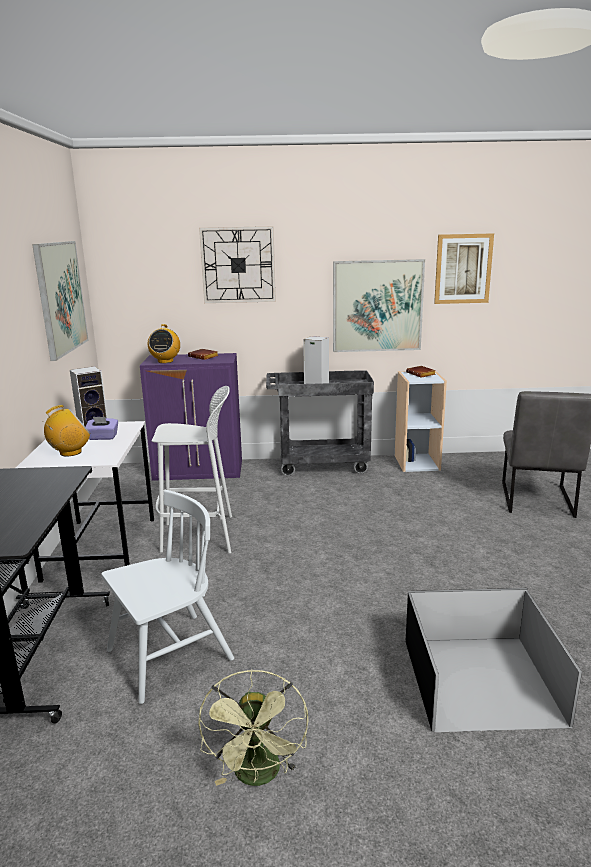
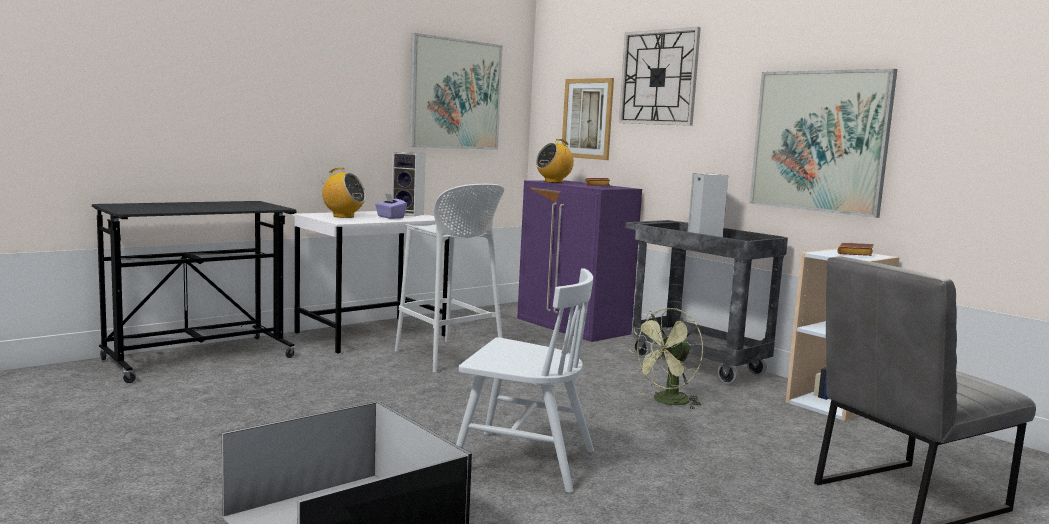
camera: 50 degrees right, 10 degrees down
white chair [101,490,234,704] -> white chair moved to [456,268,594,493]
green fan [198,670,308,786] -> green fan moved to [629,308,703,409]
picture [434,233,494,304] -> picture moved to [562,78,614,160]

